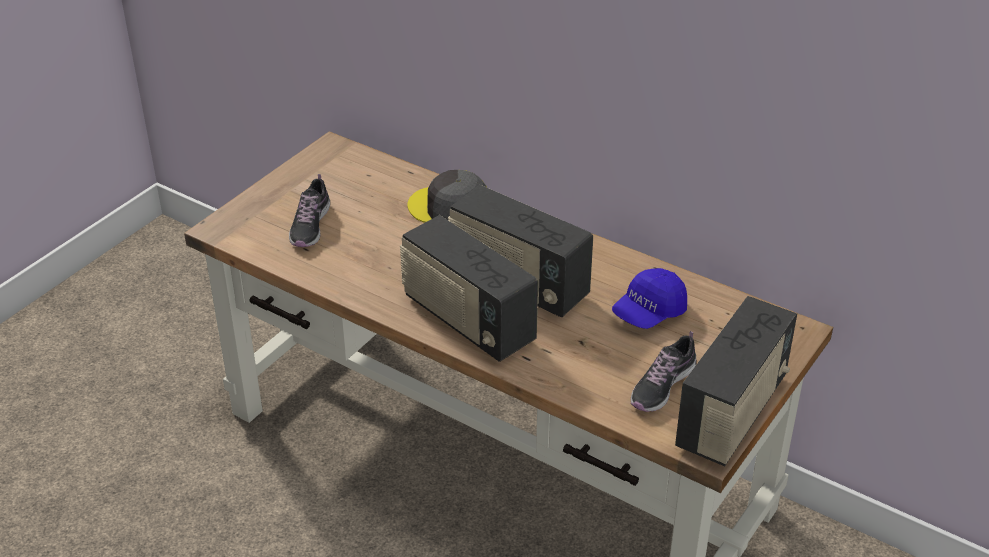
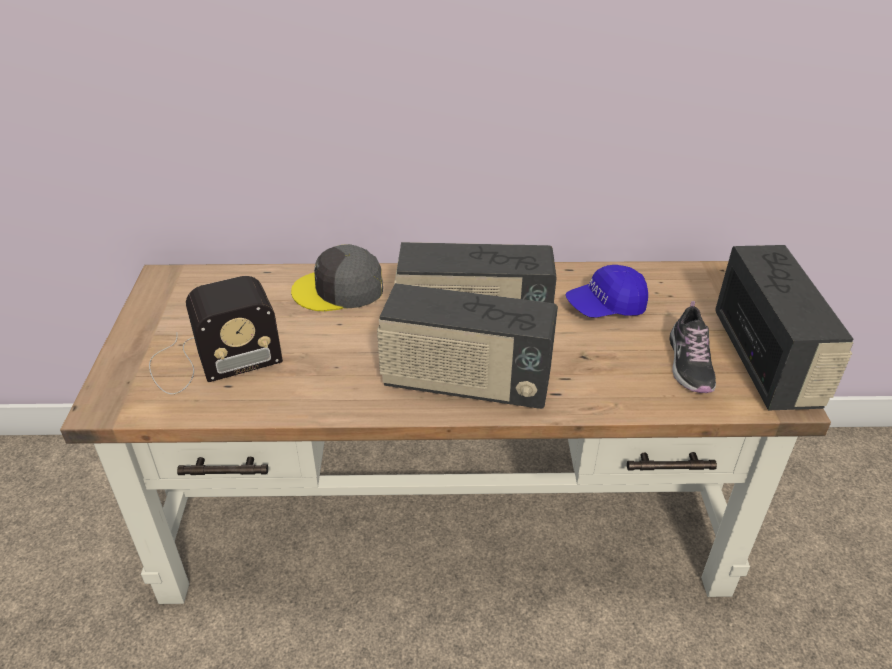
camera: 35 degrees left, 0 degrees up
shoe [289,174,330,247] -> radio [149,276,283,394]
blue cap [612,268,687,329] -> blue cap turned 60 degrees clockwise [566,265,648,318]

